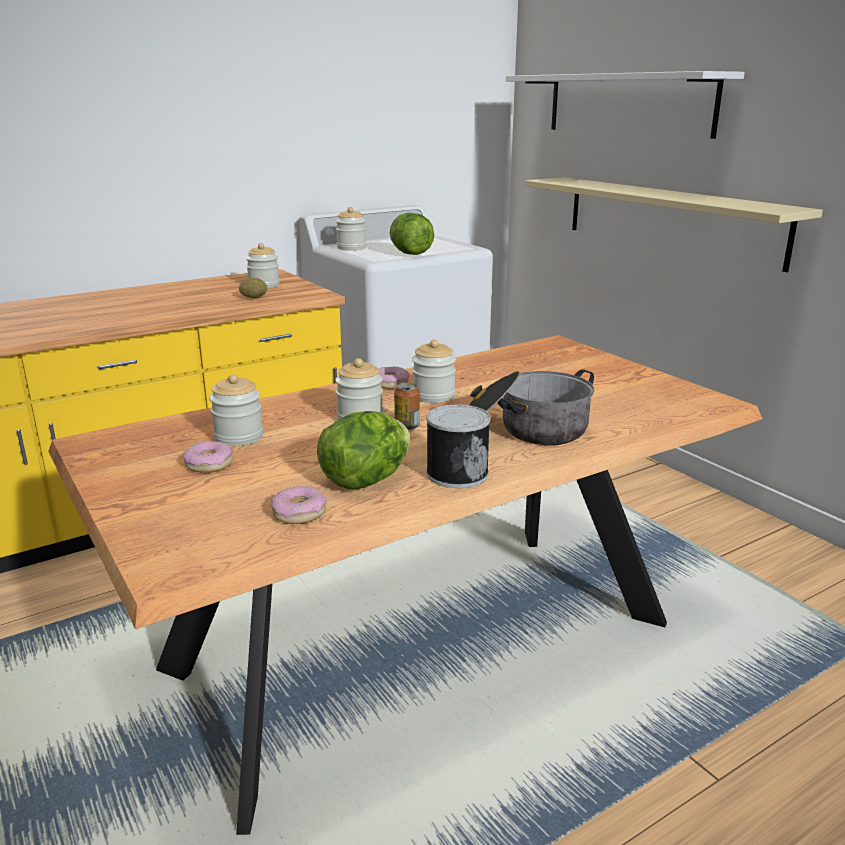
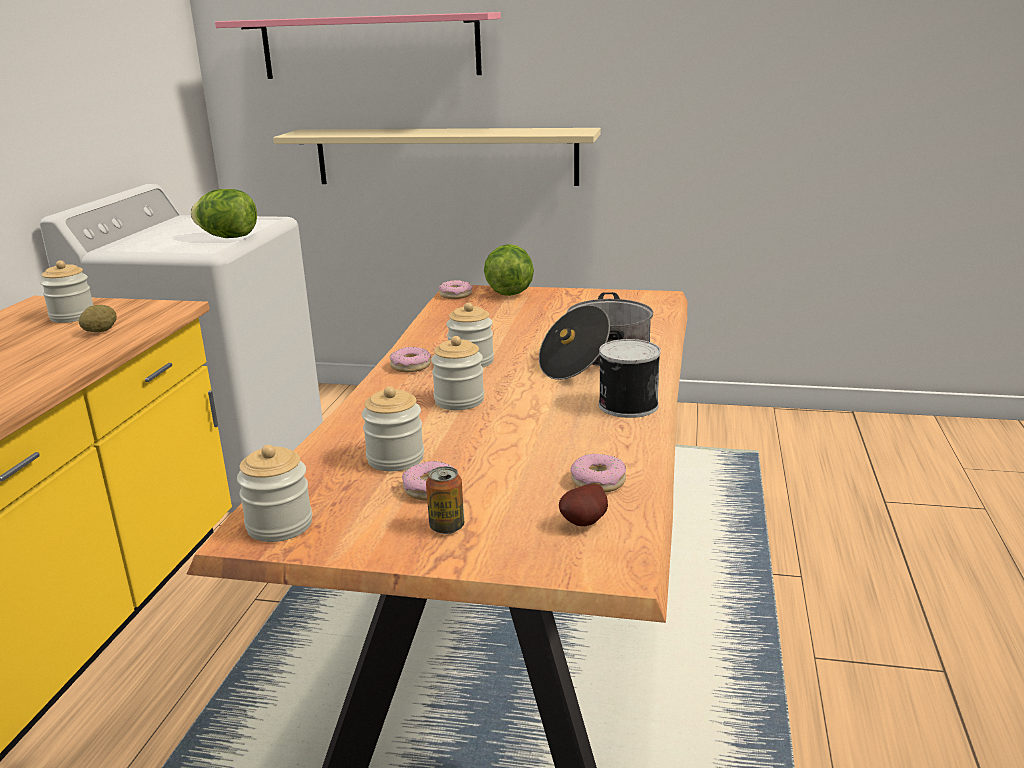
camera: 45 degrees left, 0 degrees up
lettuce [317,411,411,489] -> lettuce moved to [484,244,534,296]
jar [336,207,366,250] -> jar moved to [237,445,312,542]
can [394,383,420,431] -> can moved to [426,466,464,534]
white shelf [506,71,745,139] -> pink shelf [215,12,501,79]
none -> donut [439,280,473,299]
none -> potato [559,484,608,526]

